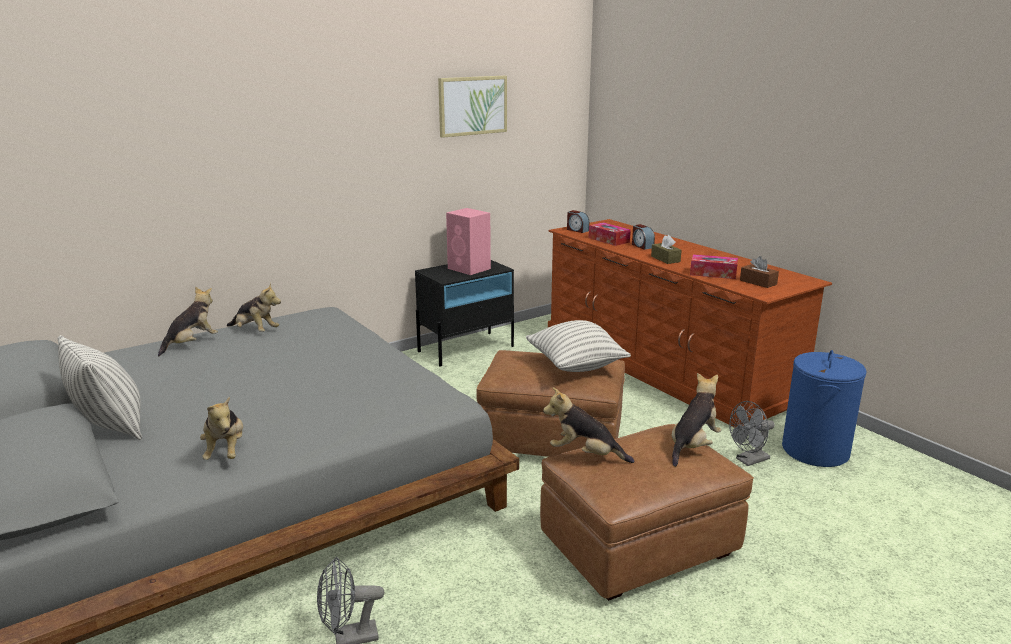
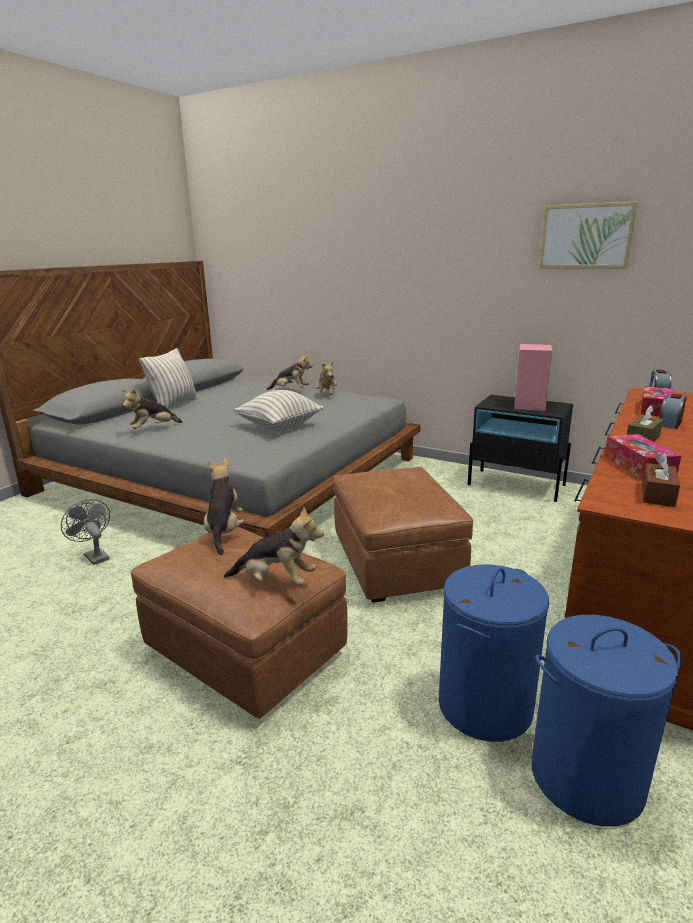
camera: 65 degrees right, 0 degrees up
pillow [526,320,631,372] -> pillow moved to [233,390,324,430]
grey fan [729,401,775,466] -> blue laundry basket [439,564,549,742]

